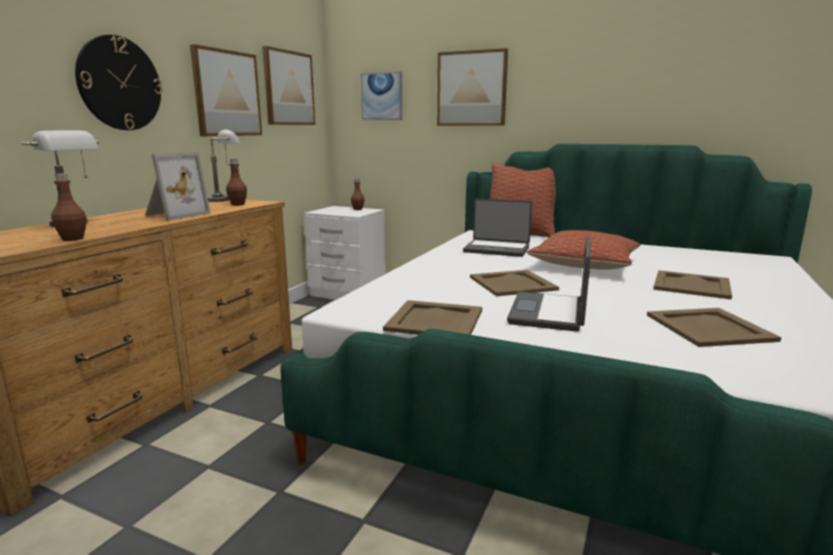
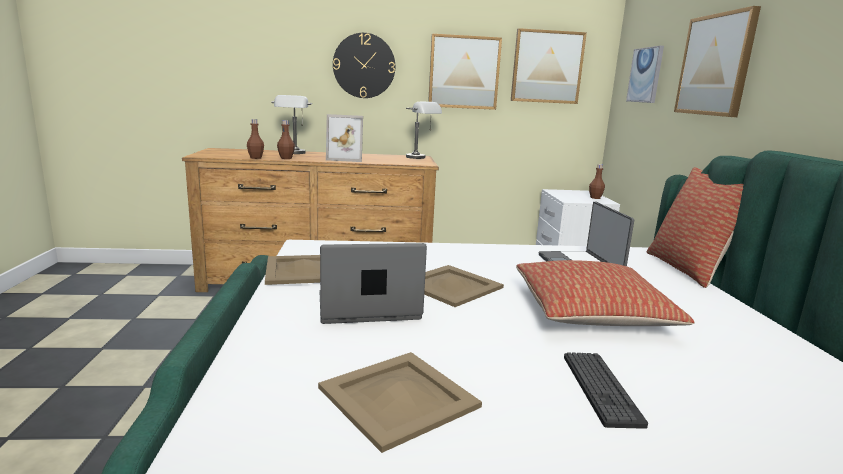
camera: 60 degrees right, 0 degrees up
brown bottle [226,159,247,206] -> brown bottle moved to [277,120,295,159]
beige tray [653,270,732,300] -> keyboard [564,352,648,429]

